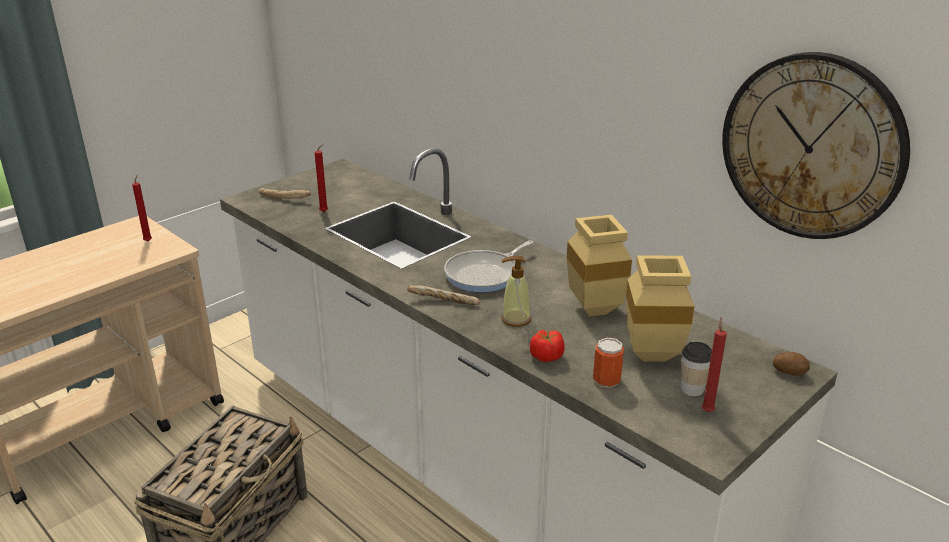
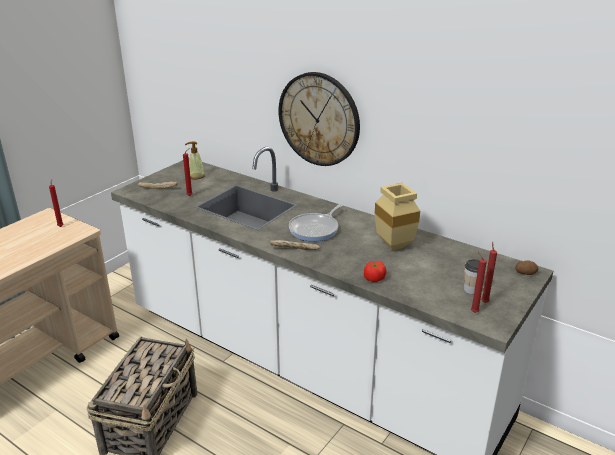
camera: 10 degrees left, 0 degrees up
soap dispenser [501,256,531,327] -> soap dispenser moved to [185,141,204,179]
can [593,337,624,388] -> none
beige vase [626,255,695,362] -> none
wall clock [722,52,910,239] -> wall clock moved to [278,72,360,166]
none -> red candle [471,252,487,313]

